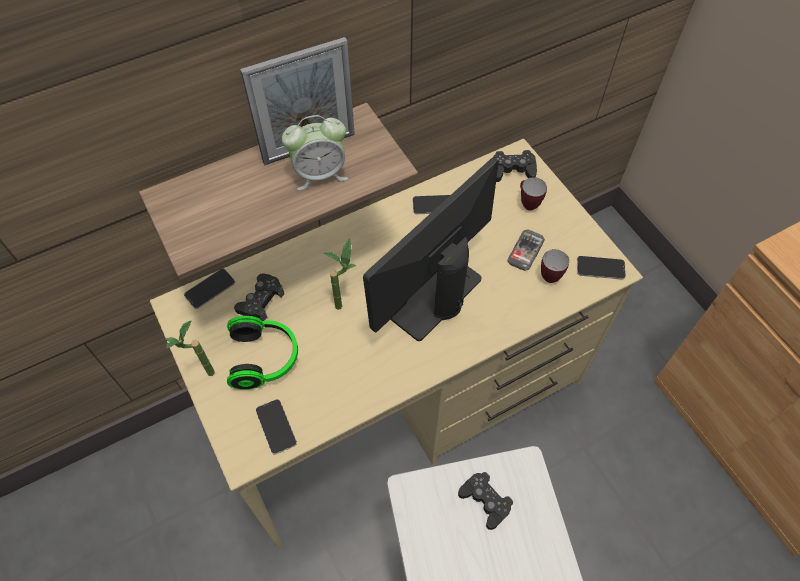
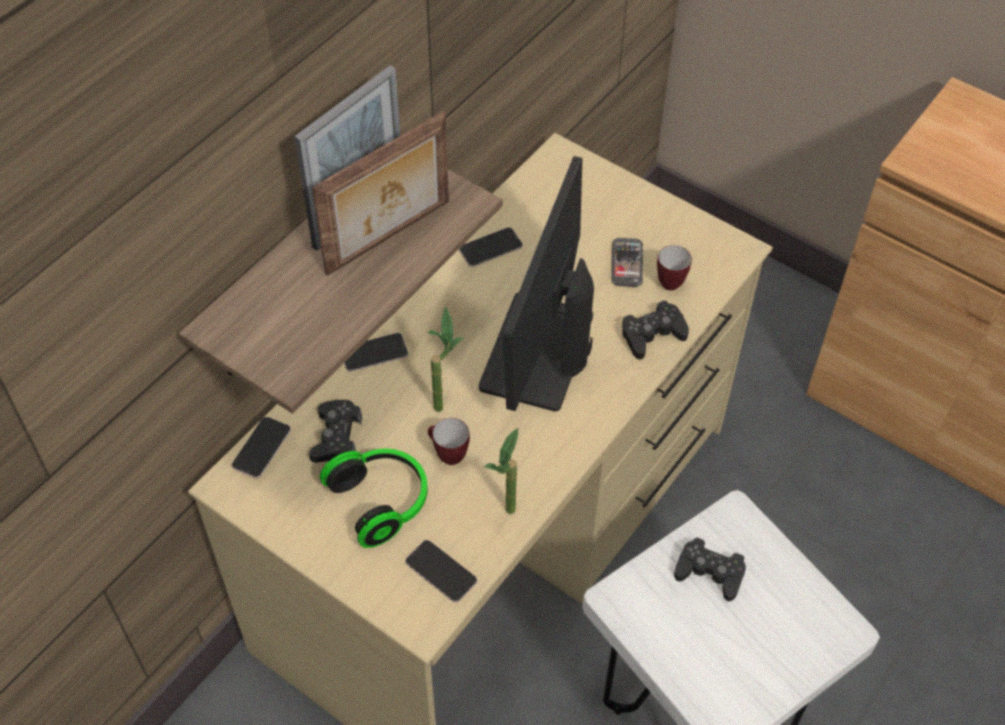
camera: 25 degrees left, 5 degrees down
potted plant [165,320,215,376] -> potted plant moved to [484,428,518,514]
alarm clock [282,115,348,190] -> picture frame [312,111,449,276]
black game controller [493,150,537,182] -> black game controller moved to [622,300,689,360]
mug [520,177,547,211] -> mug moved to [428,418,470,465]
phone [577,256,626,280] -> phone moved to [344,333,408,372]

